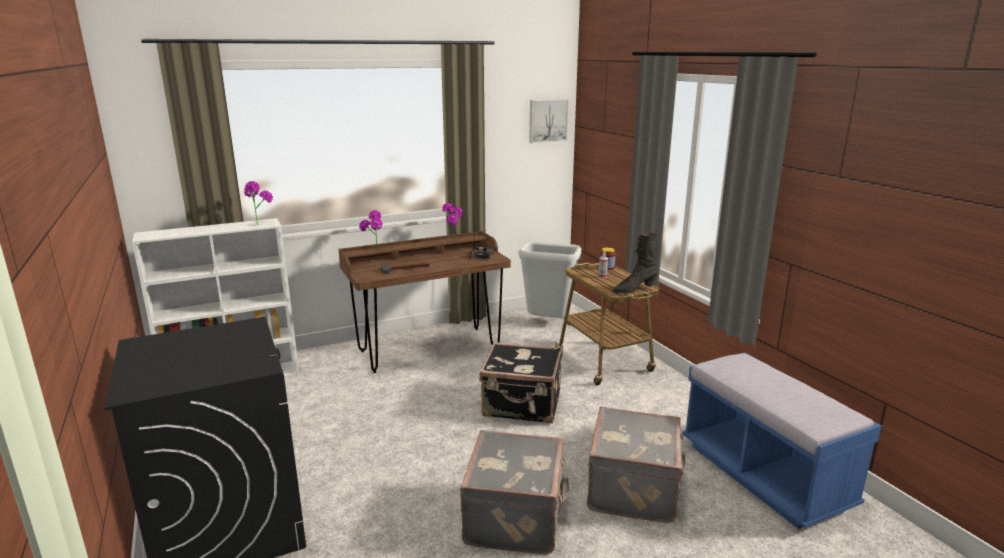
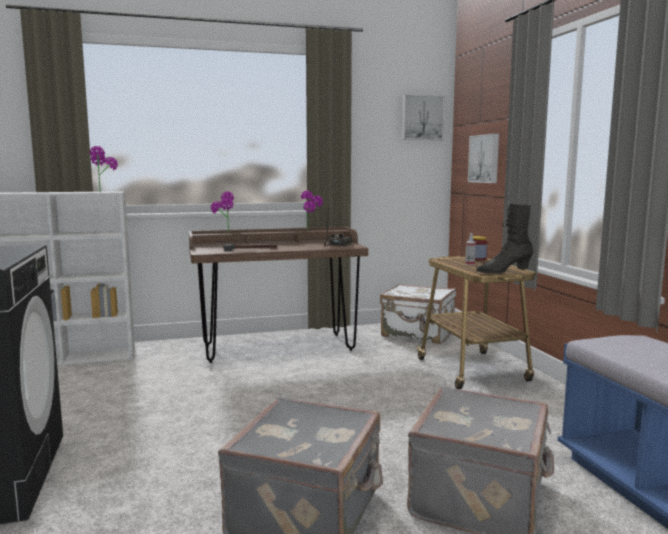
camera: 10 degrees right, 10 degrees down
black suitcase [479,342,562,423] -> none
grey trash can [518,241,581,318] -> white suitcase [380,284,456,344]
none -> picture [468,134,499,183]

